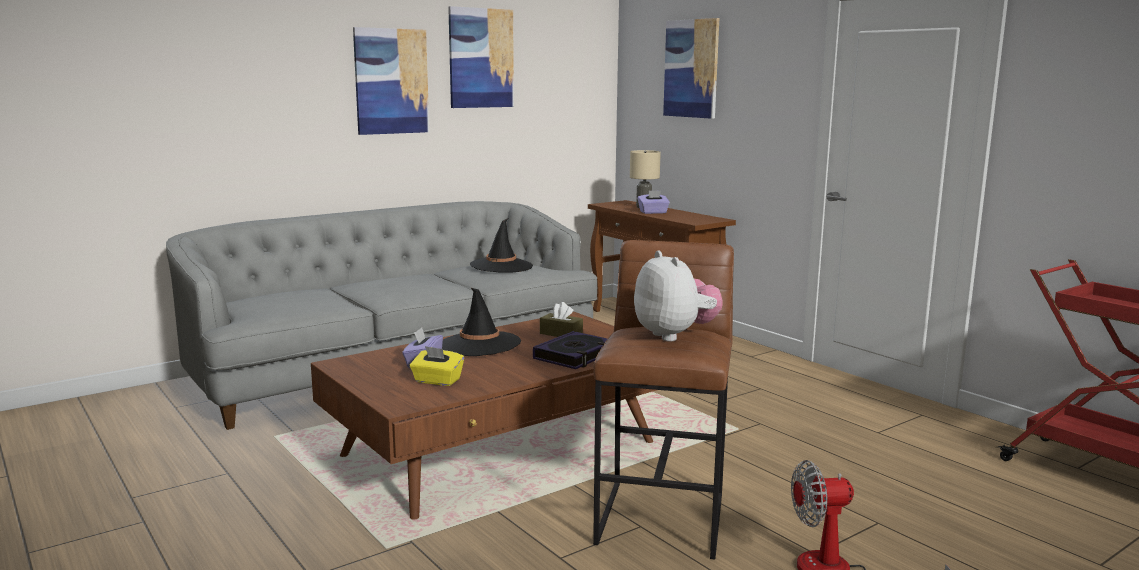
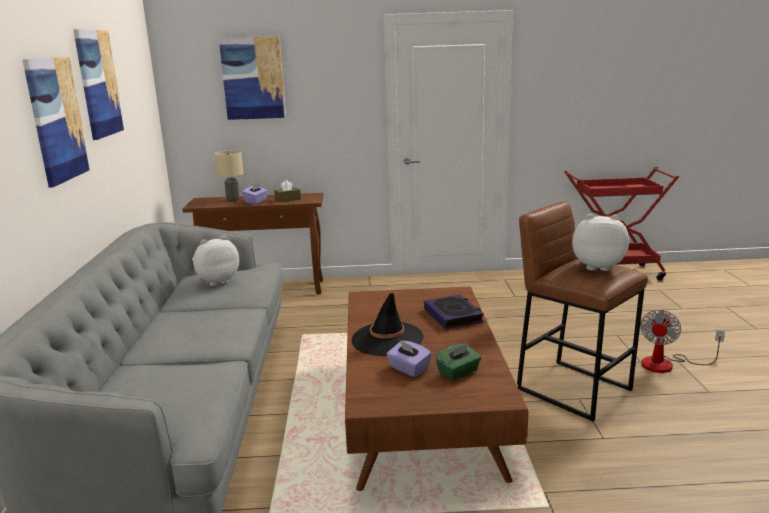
camera: 55 degrees left, 5 degrees up
yellow tissue box [410,346,464,386] -> green tissue box [435,344,481,381]
black hat [470,218,533,273] -> plush toy [192,236,239,286]
brown tissue box [540,302,583,337] -> brown tissue box moved to [274,180,301,202]

